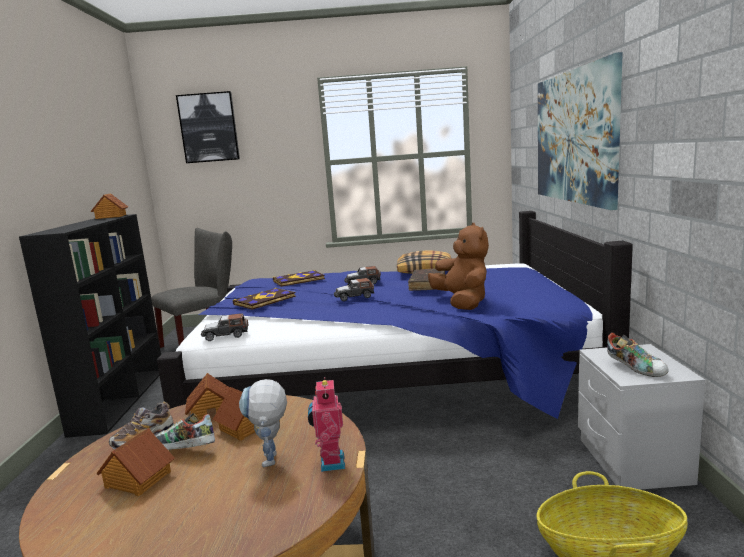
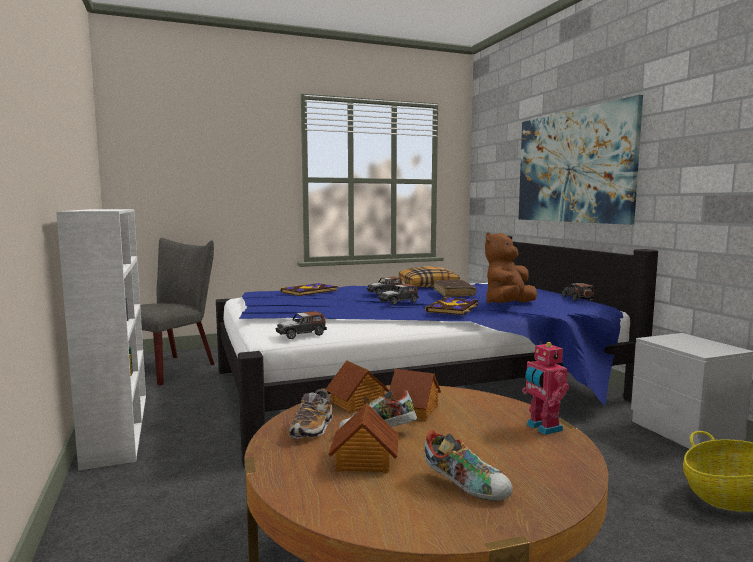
camera: 20 degrees left, 5 degrees down
black bookcase [19,214,161,438] -> white bookcase [56,209,146,471]
toy house [91,193,128,219] -> none
picture [176,91,240,163] -> none
book [233,288,296,310] -> book moved to [425,297,479,315]
toy robot [239,379,287,467] -> none
brown plush toy [428,223,489,310] -> brown plush toy turned 105 degrees counterclockwise [485,232,537,303]
shoe [607,333,669,377] -> shoe moved to [424,430,513,501]
none -> toy car [561,283,594,301]

